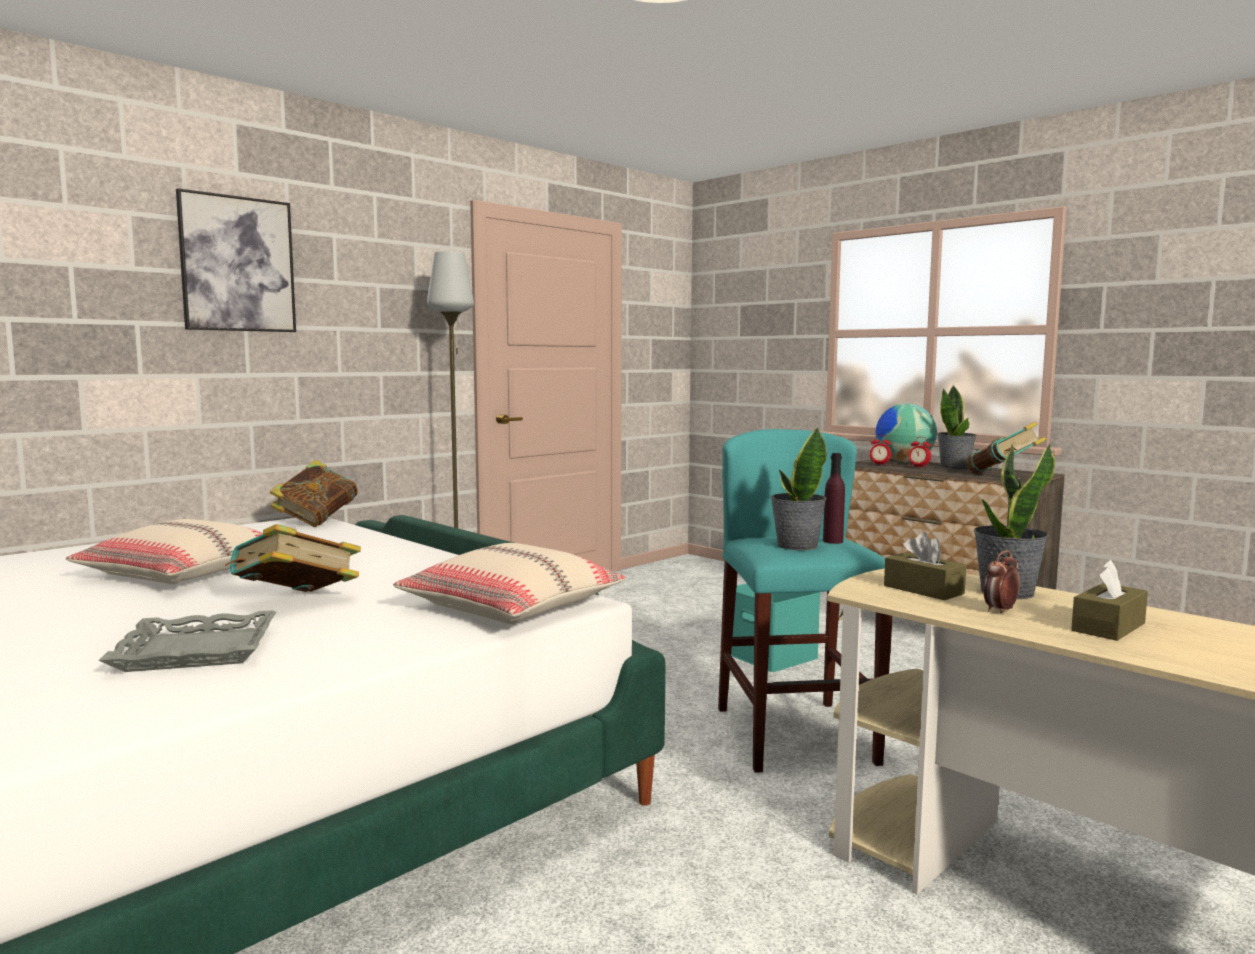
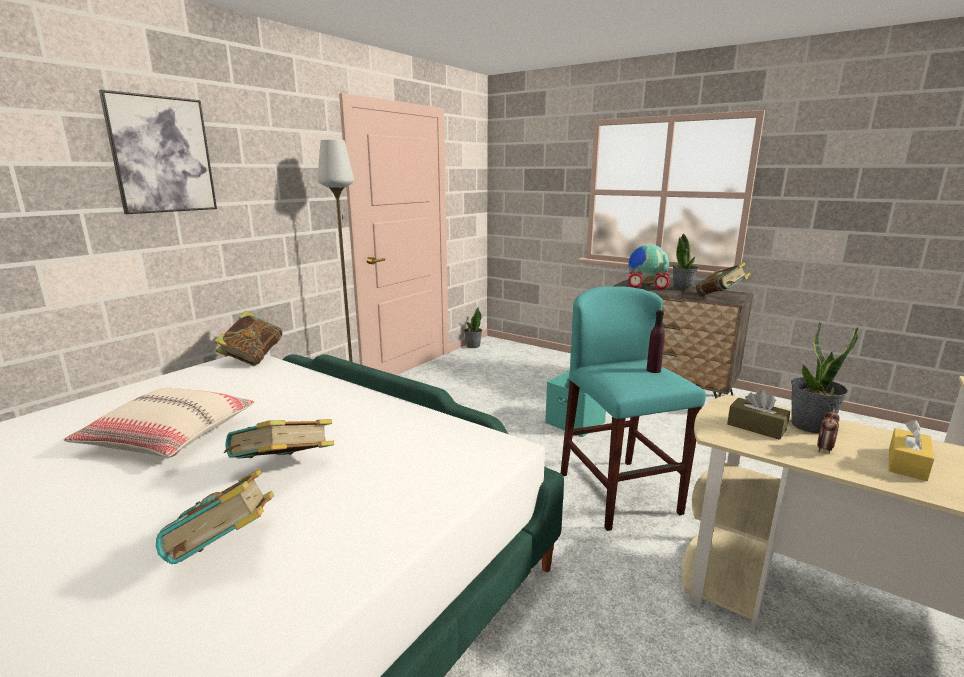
camera: 10 degrees left, 10 degrees up
grey tray [98,610,276,672] -> book [156,469,274,564]
beige pillow [393,543,625,624] -> none
potted plant [770,427,827,550] -> potted plant moved to [464,307,482,348]
brown tissue box [1071,560,1148,641] -> yellow tissue box [889,420,934,481]

